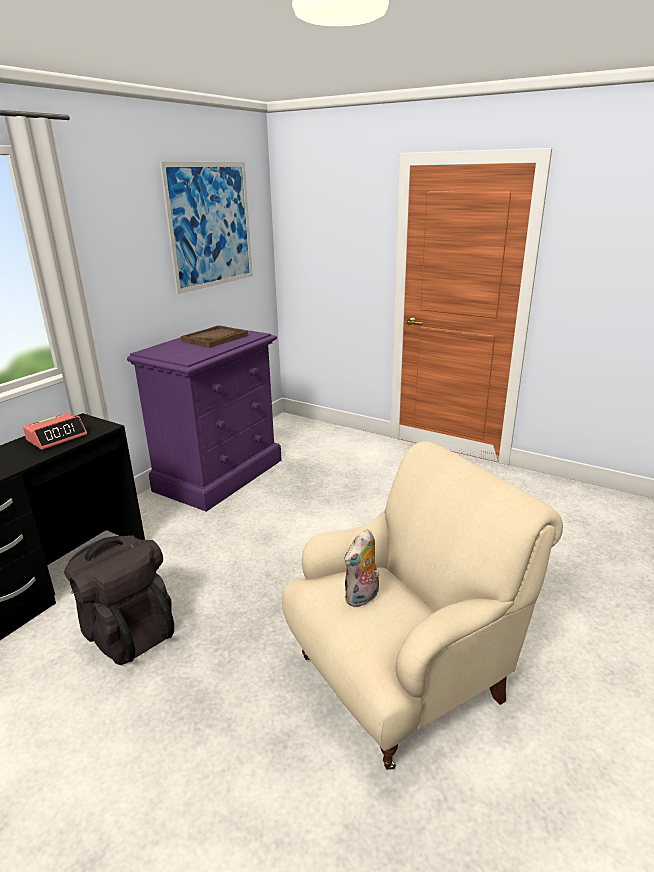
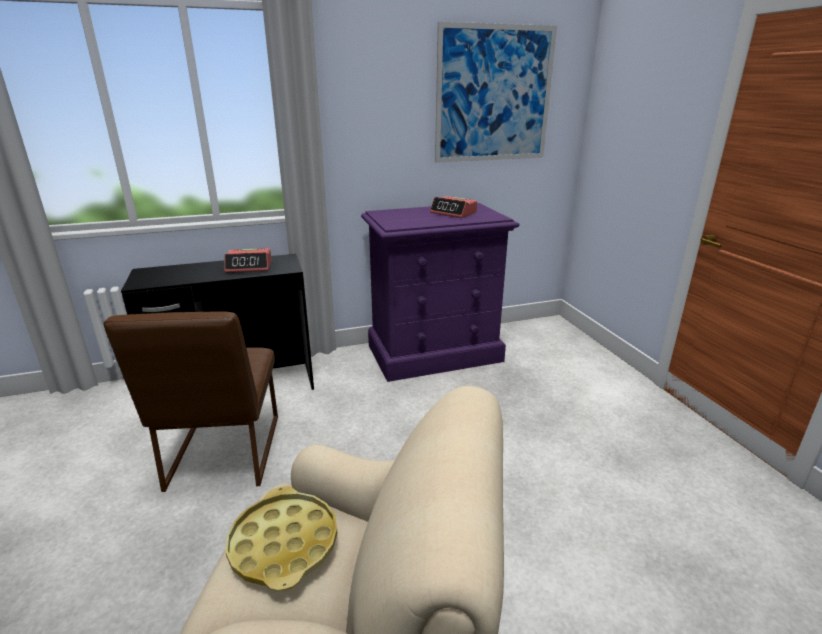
camera: 40 degrees right, 0 degrees up
black backpack [64,536,174,665] -> brown chair [104,311,278,492]
brown tray [181,325,248,348] -> alarm clock [430,196,477,218]
plush toy [344,529,379,607] -> yellow tray [225,486,338,592]

